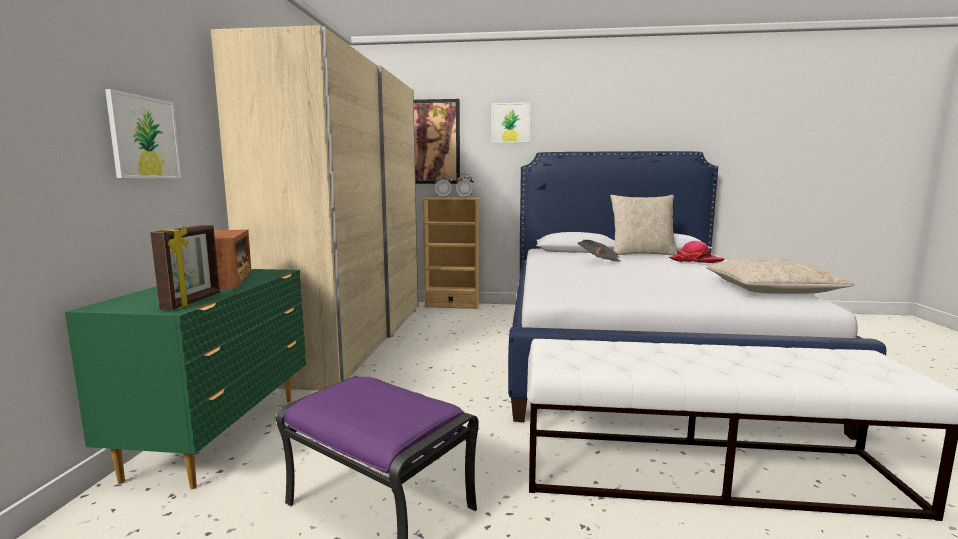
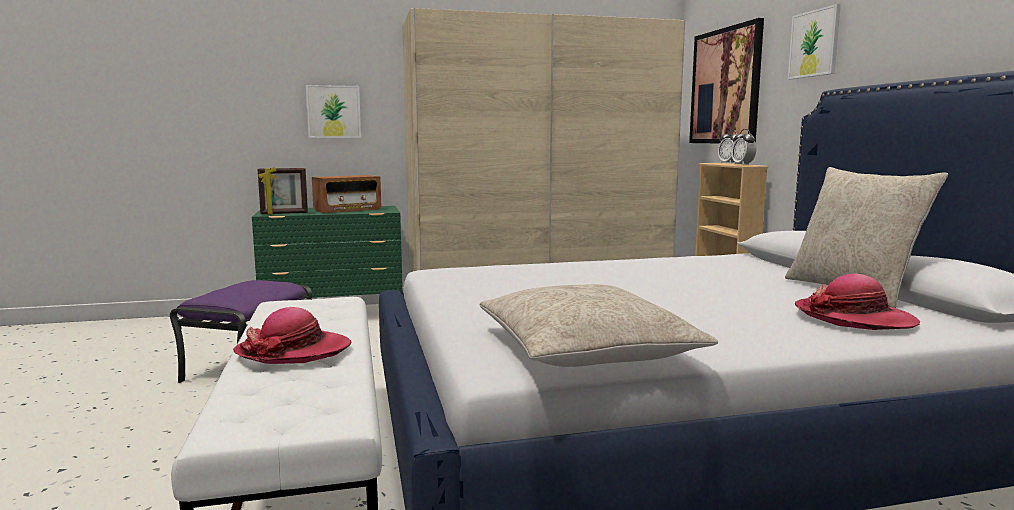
camera: 70 degrees right, 0 degrees up
newspaper [578,240,620,261] -> none
none -> hat [233,307,352,364]

